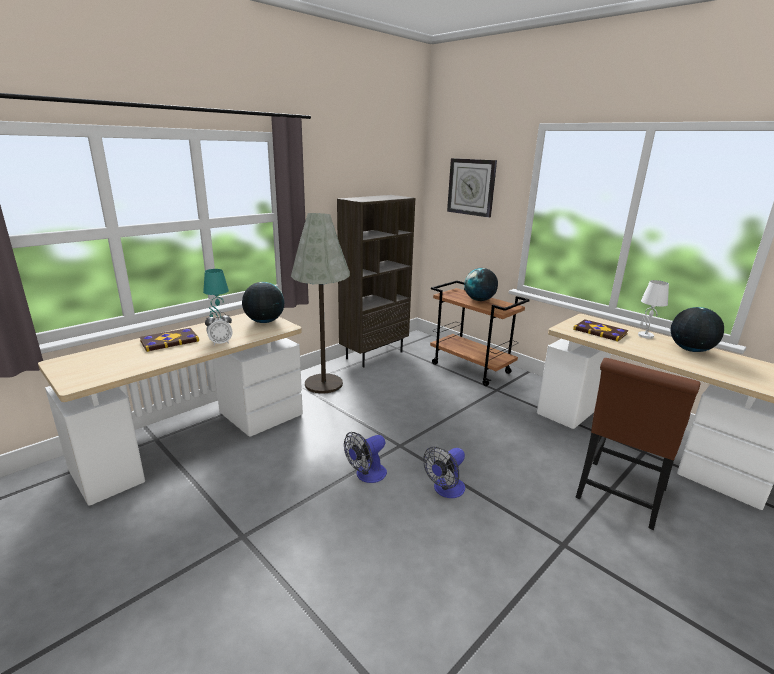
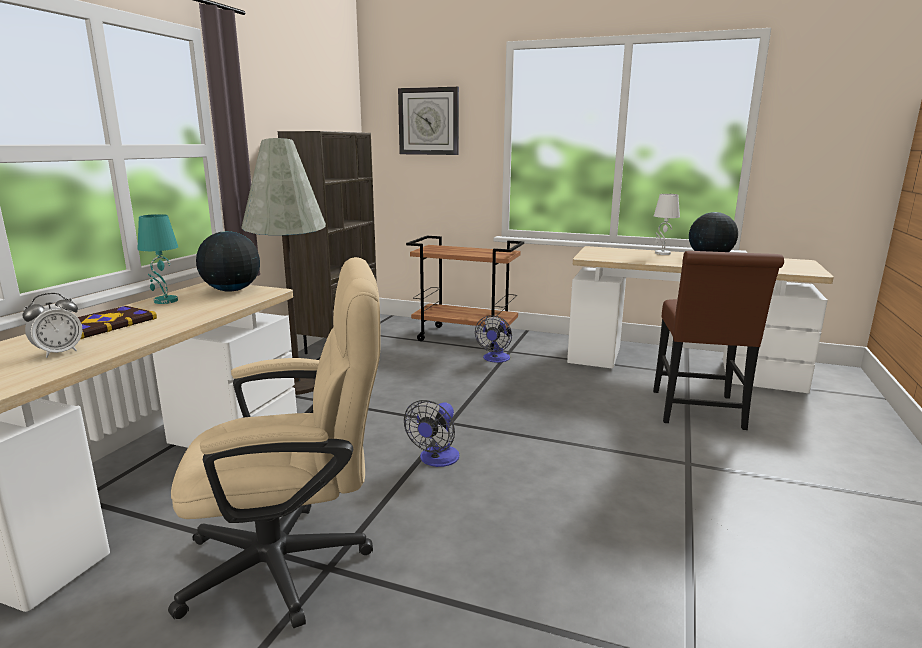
camera: 25 degrees left, 5 degrees down
alarm clock [205,312,232,345] -> alarm clock moved to [22,293,83,358]
fan [423,447,465,498] -> fan moved to [475,315,512,363]
globe [464,268,498,301] -> none
book [573,319,628,341] -> none
none -> beige office chair [168,257,381,628]

